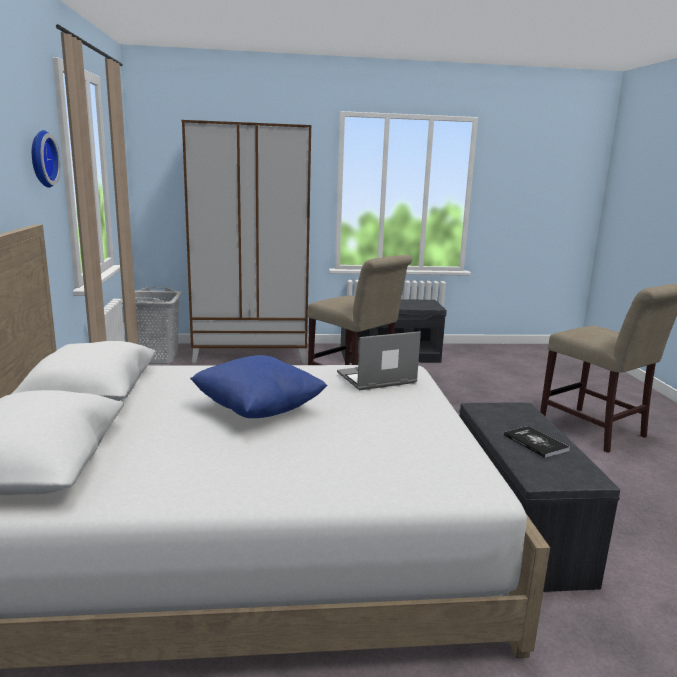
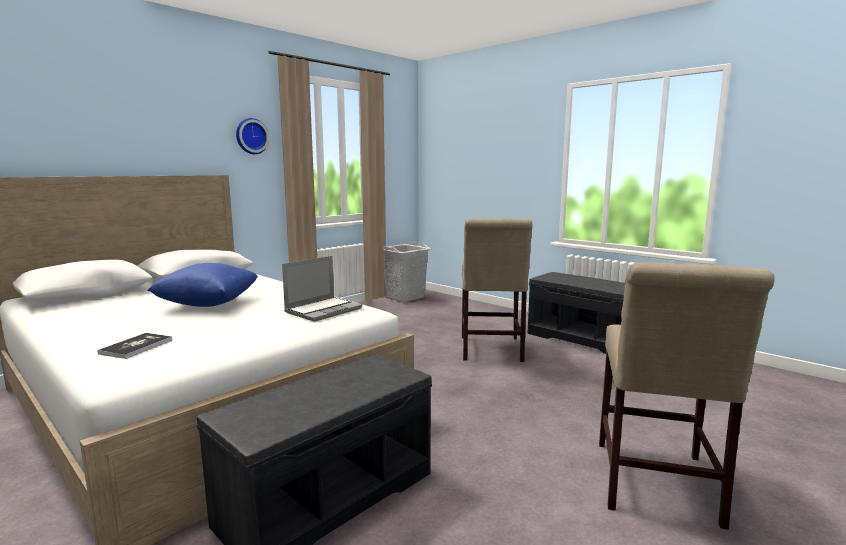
camera: 50 degrees right, 5 degrees down
brown wardrobe [182,120,311,363] -> none
laptop [337,331,421,390] -> laptop turned 105 degrees clockwise [282,256,362,322]
book [504,426,570,458] -> book moved to [98,333,172,359]

